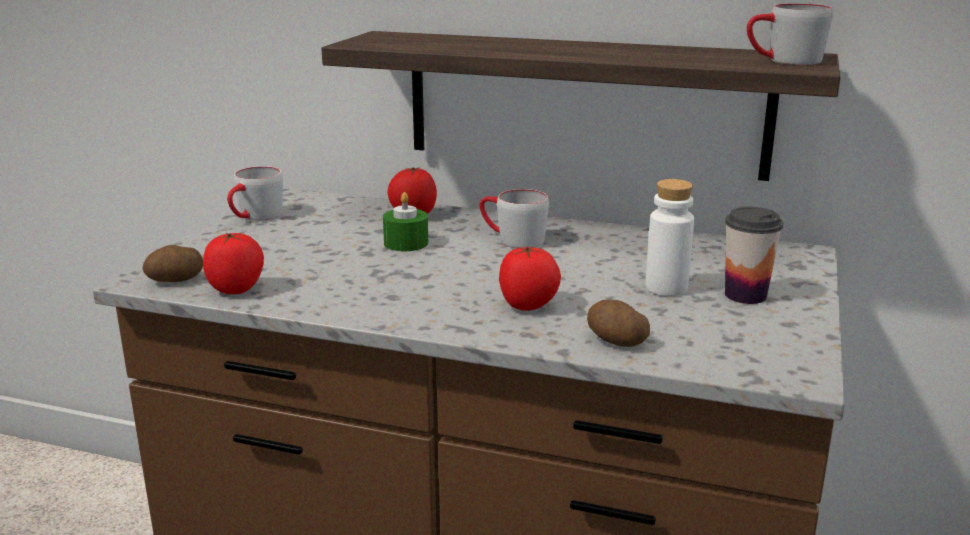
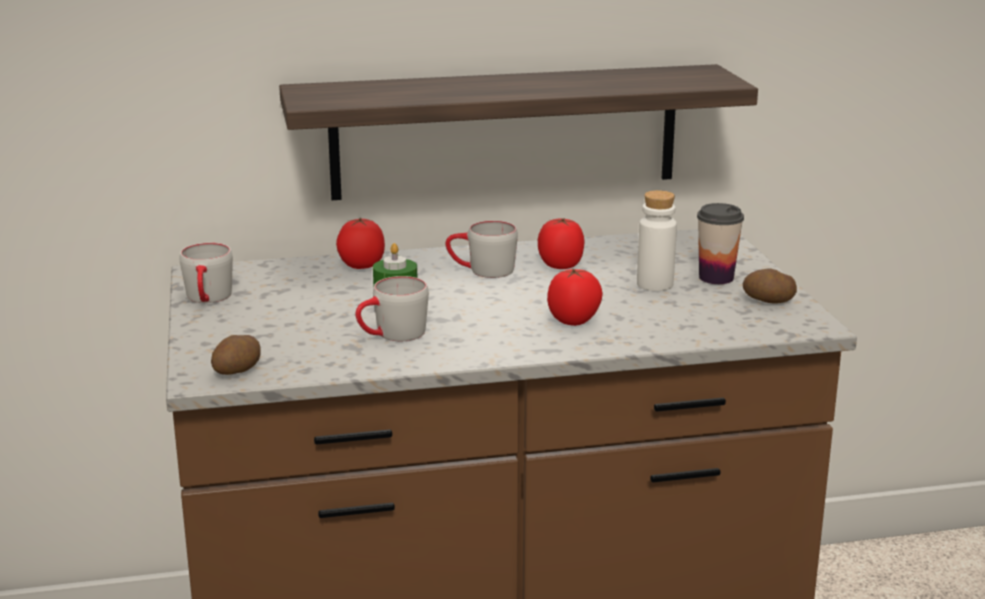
camera: 30 degrees left, 0 degrees up
tomato [203,233,264,294] -> tomato moved to [538,218,585,269]
potato [587,299,650,347] -> potato moved to [743,269,797,304]
grey mug [747,3,833,65] -> grey mug moved to [356,276,429,341]

